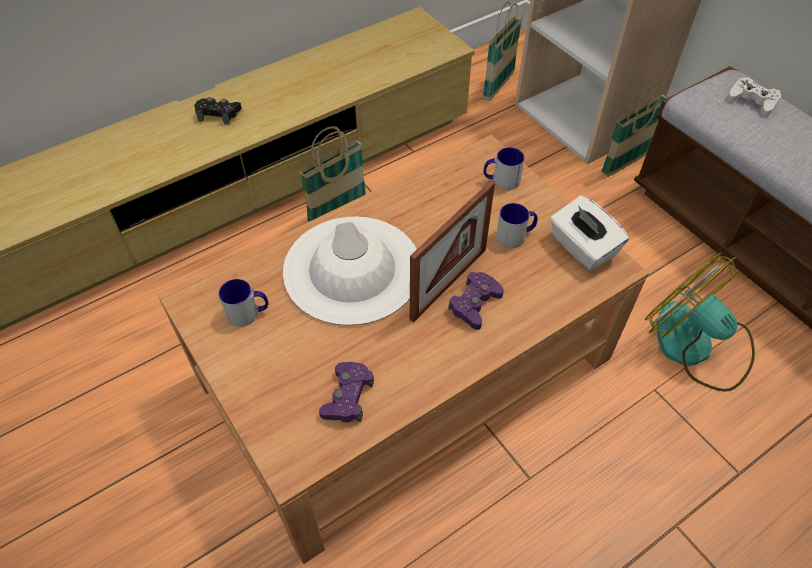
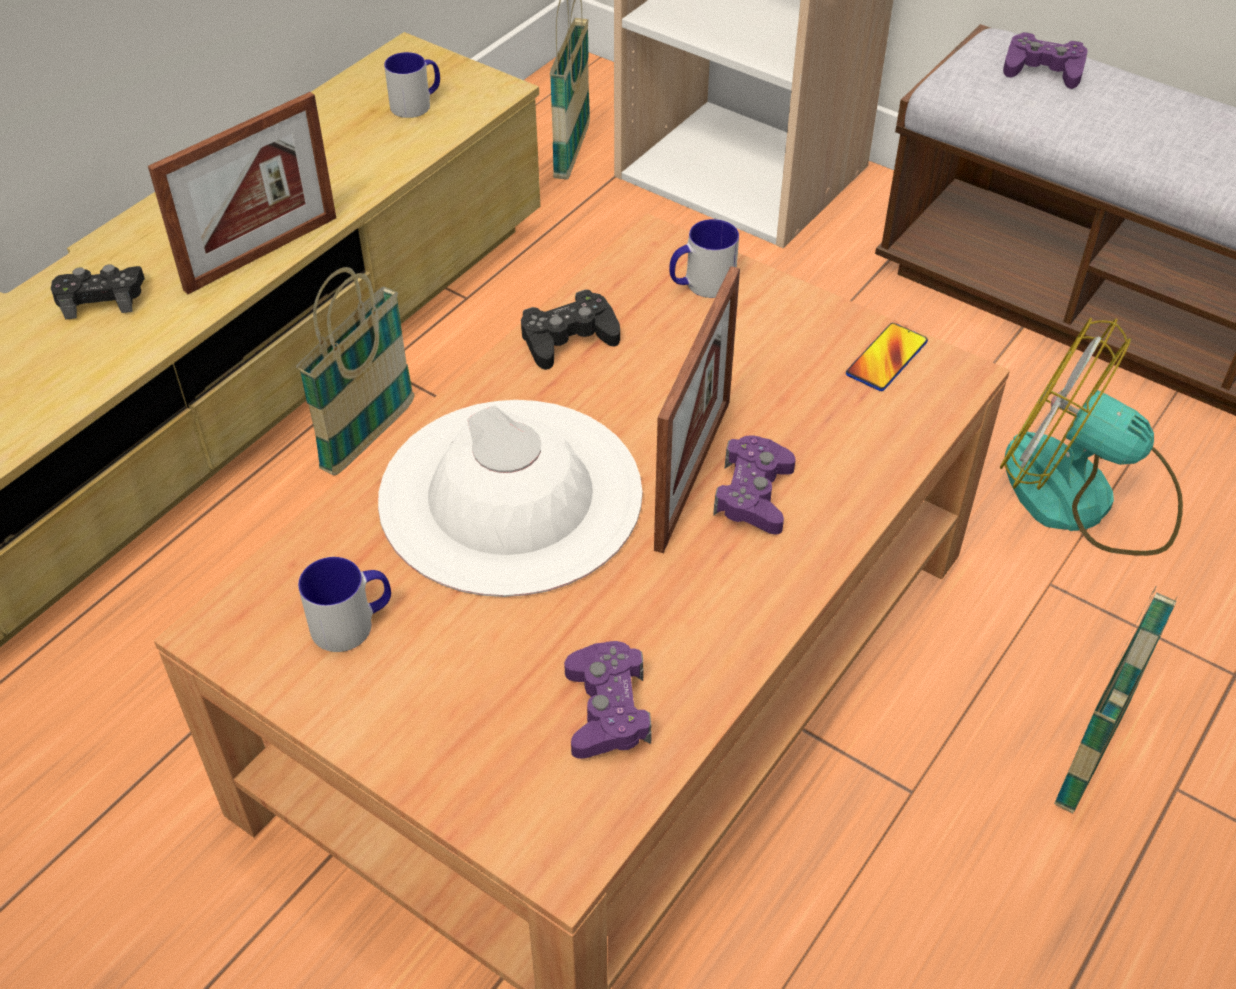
camera: 20 degrees left, 5 degrees down
mug [496,203,538,248] -> mug moved to [384,52,440,118]
white tissue box [550,195,629,271] -> phone [846,323,928,391]
basket [601,79,669,177] -> basket moved to [1054,587,1177,813]
white game controller [727,77,781,117] -> purple game controller [1003,32,1088,89]
none -> picture frame [148,92,336,294]
none -> black game controller [521,289,620,370]

